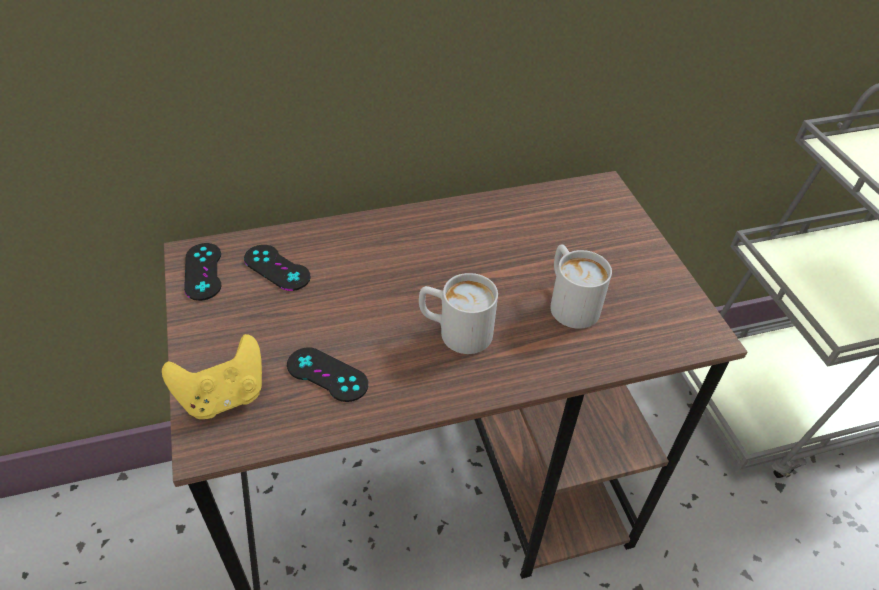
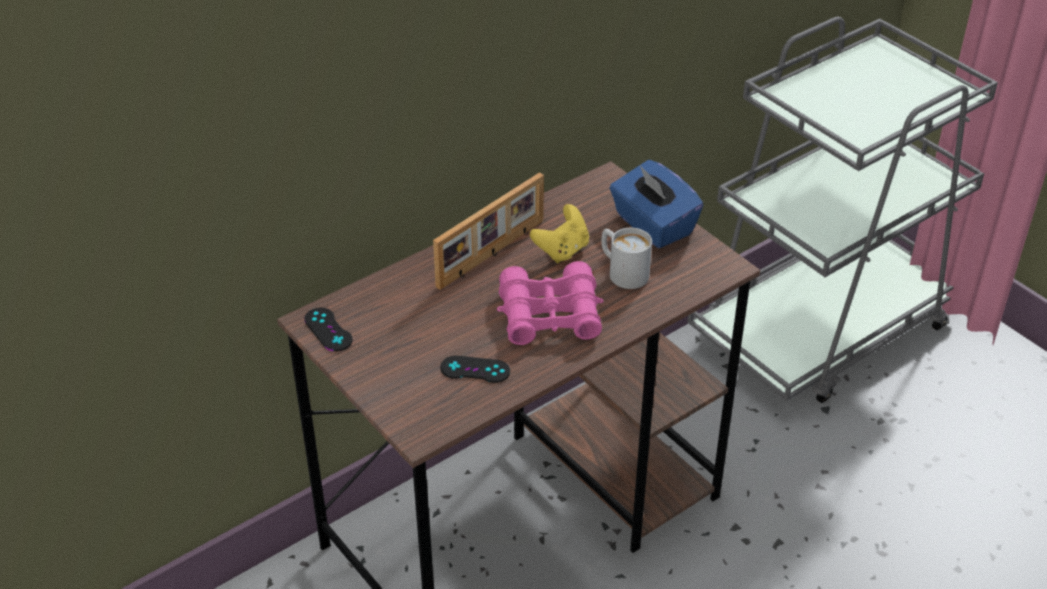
camera: 20 degrees left, 5 degrees down
yellow game controller [162,334,262,419] -> yellow game controller moved to [530,204,589,263]
black game controller [244,245,311,291] -> none
white mug [419,273,498,354] -> pink binoculars [497,261,603,345]
none -> picture frame [433,173,544,290]
none -> blue tissue box [610,160,703,248]

